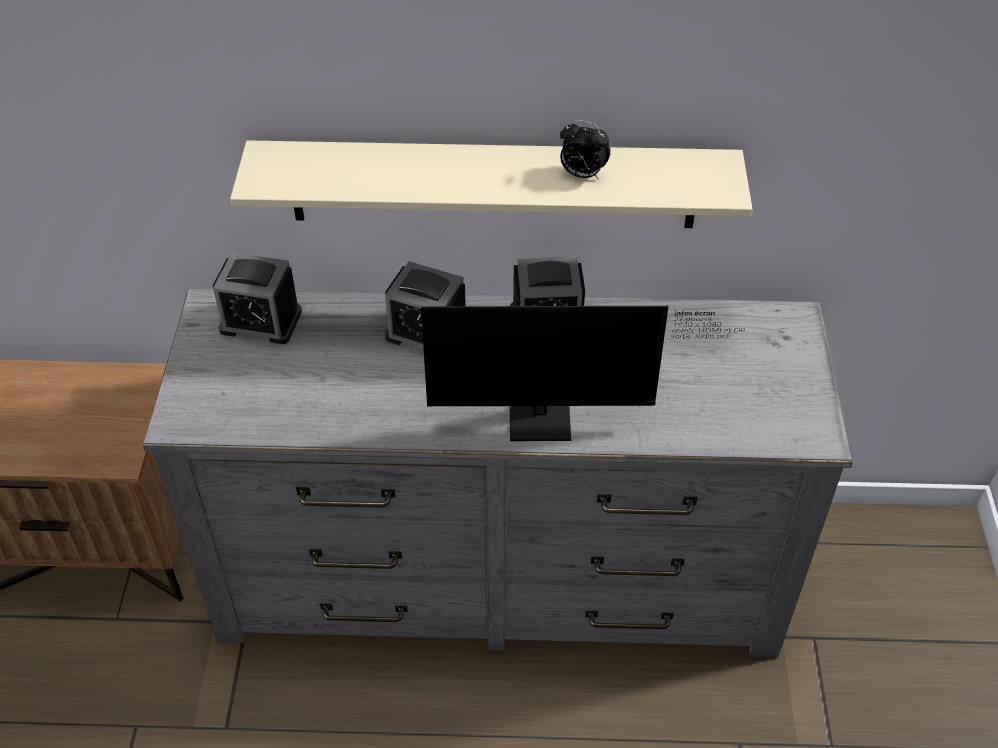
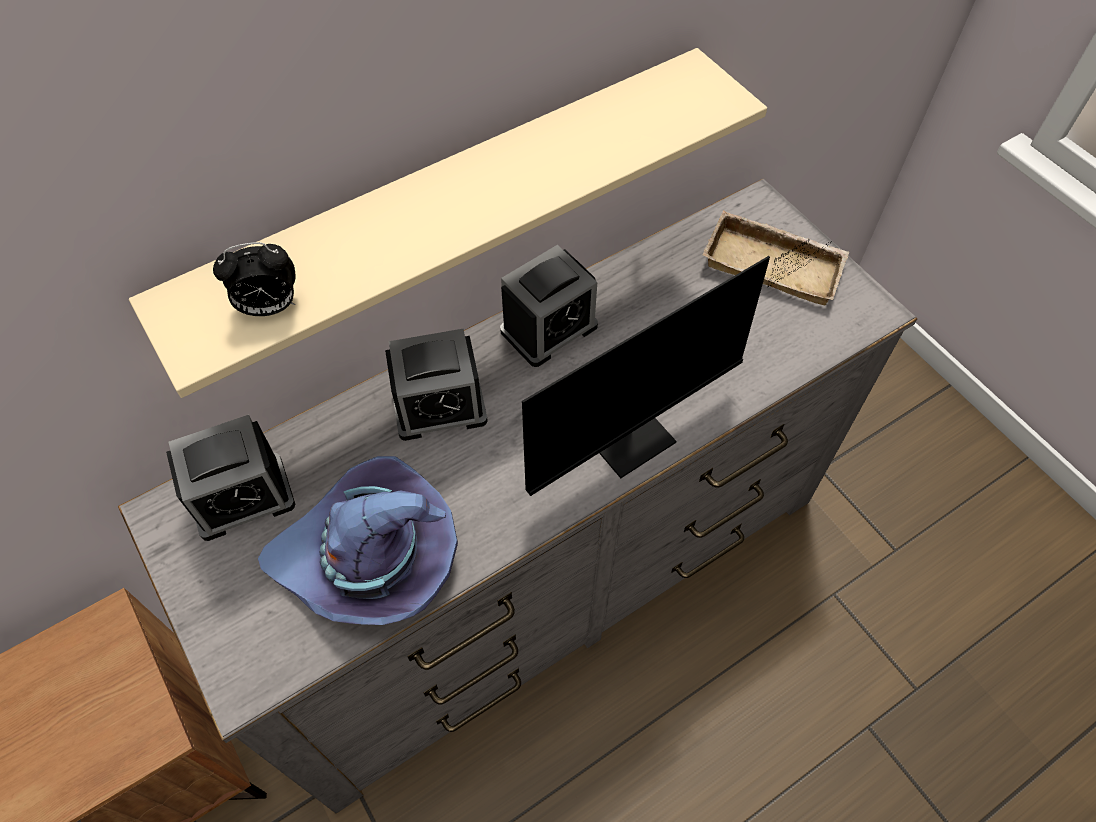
camera: 35 degrees left, 10 degrees up
alarm clock [560,120,611,180] -> alarm clock moved to [213,242,296,316]
none -> purple hat [258,456,458,625]
none -> beige tray [703,210,849,305]

